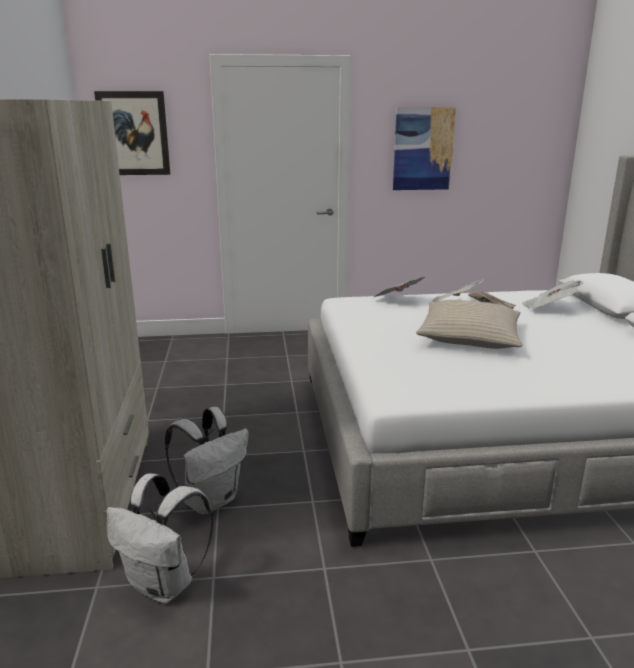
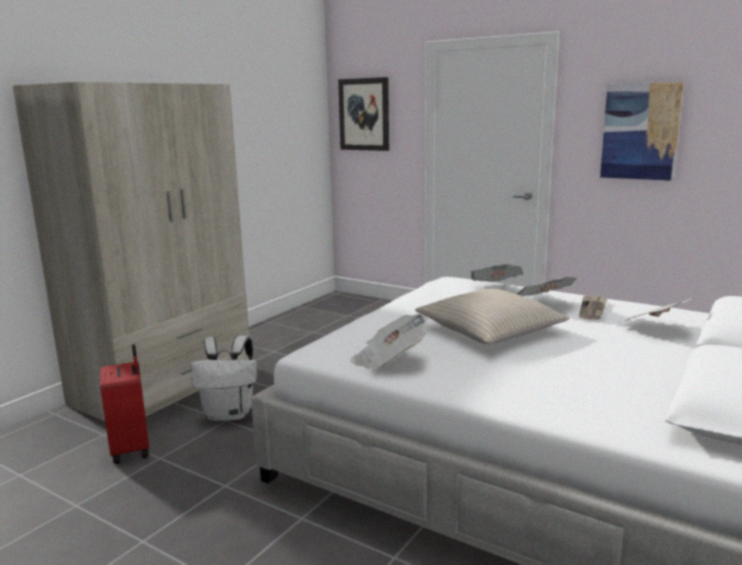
camera: 40 degrees right, 5 degrees down
white backpack [106,474,214,603] -> red suitcase [100,344,149,464]
none -> newspaper [350,314,428,371]

